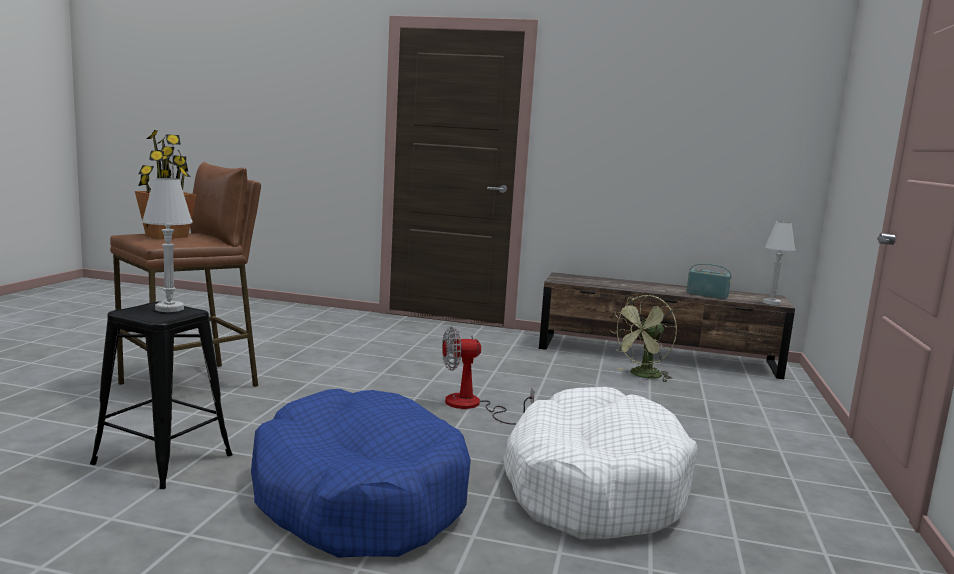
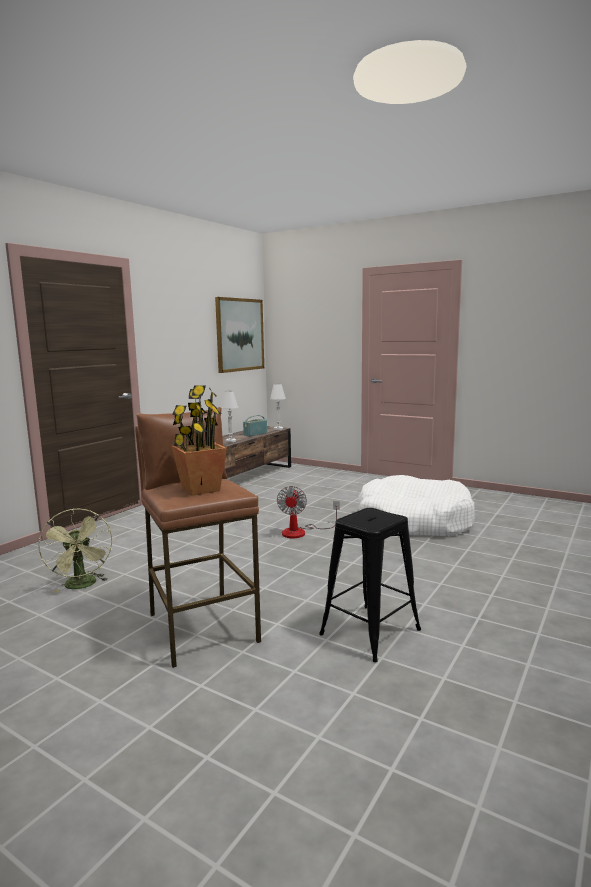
camera: 70 degrees left, 0 degrees up
white table lamp [142,178,193,312] -> white table lamp moved to [221,391,238,442]
blue dog bed [251,389,471,558] -> none
green fan [611,295,677,382] -> green fan moved to [38,509,112,593]
none -> picture [215,297,264,373]

